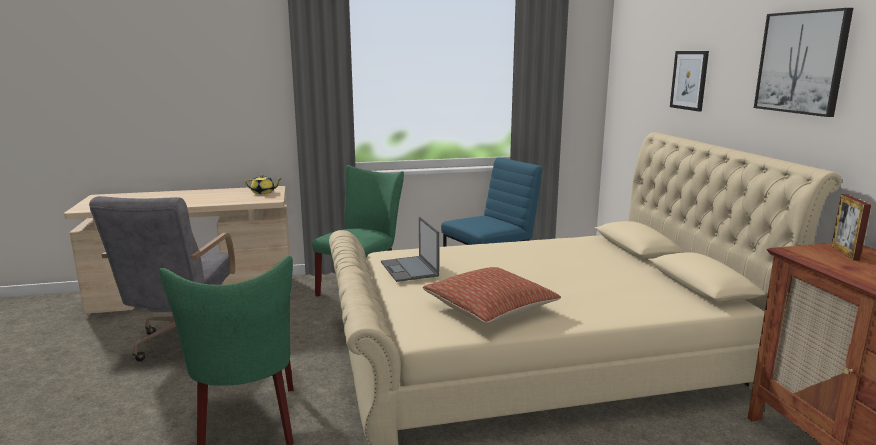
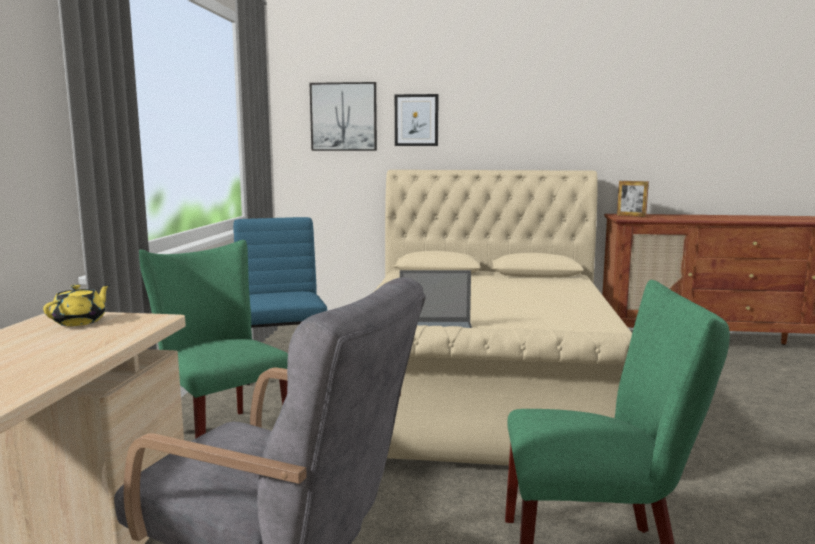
camera: 70 degrees left, 5 degrees down
pillow [423,267,561,323] -> none
picture [754,8,853,117] -> picture moved to [310,82,377,151]

